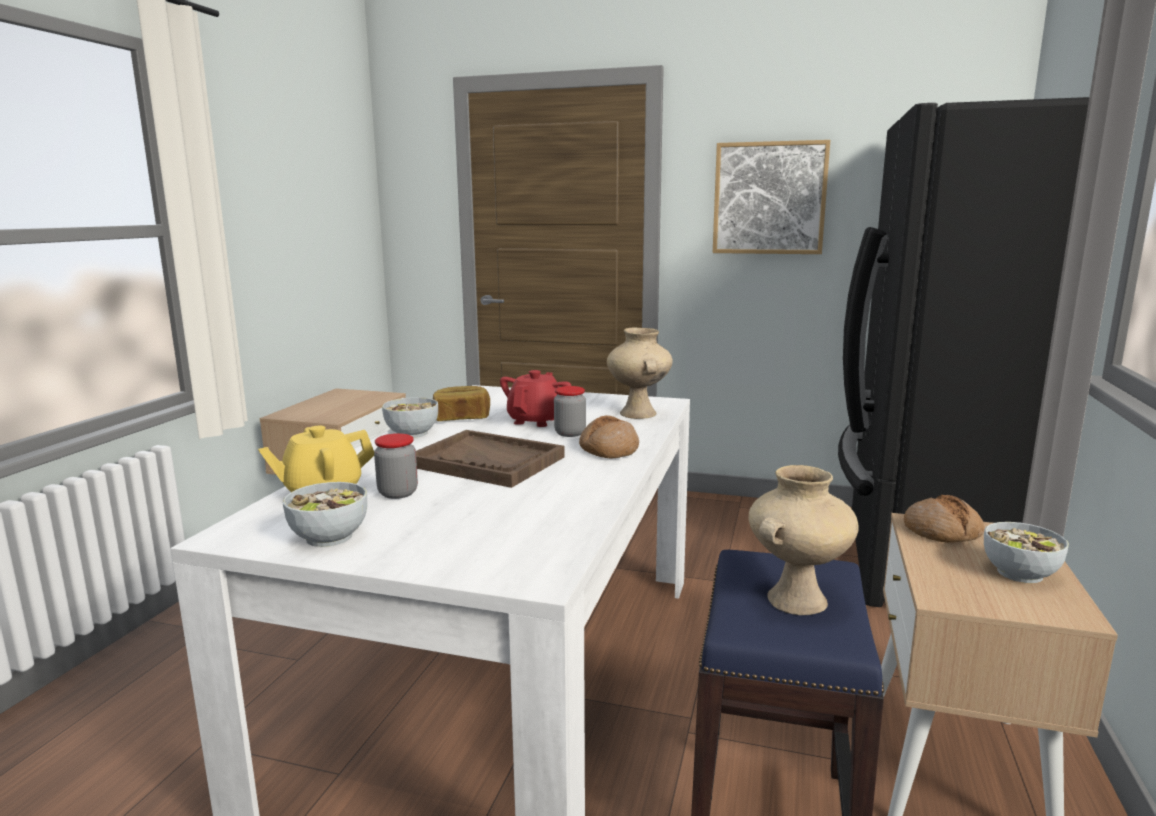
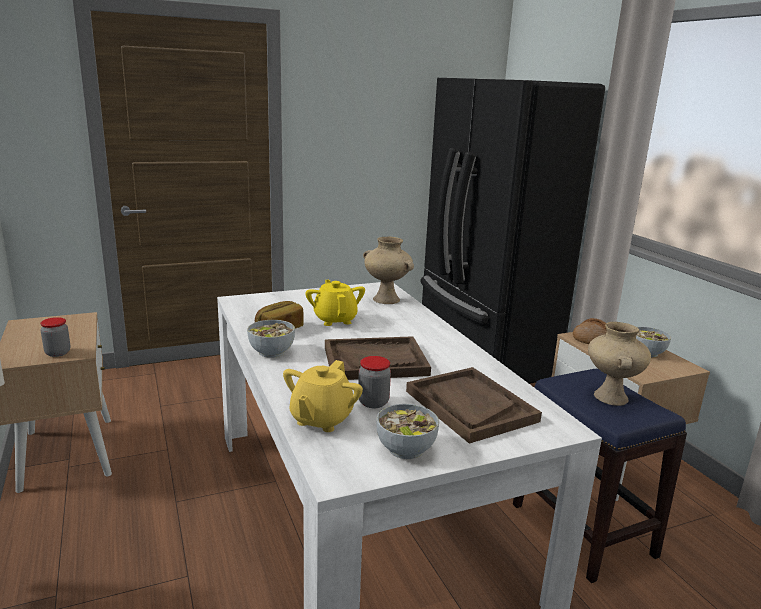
camera: 40 degrees left, 5 degrees up
red teapot [500,370,571,427] -> yellow teapot [305,280,365,326]
jar [554,386,586,437] -> jar moved to [40,317,70,357]
bread [579,415,639,459] -> none
picture [713,140,830,254] -> none
none -> brown tray [406,367,542,444]

